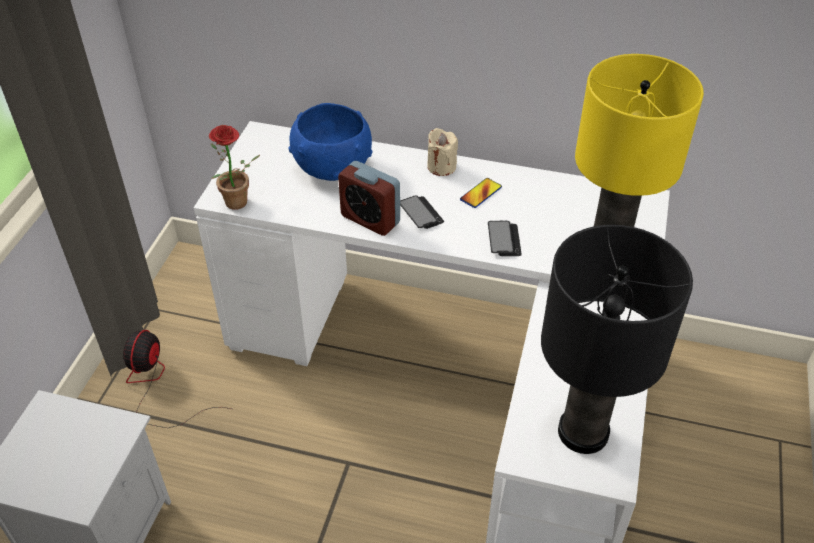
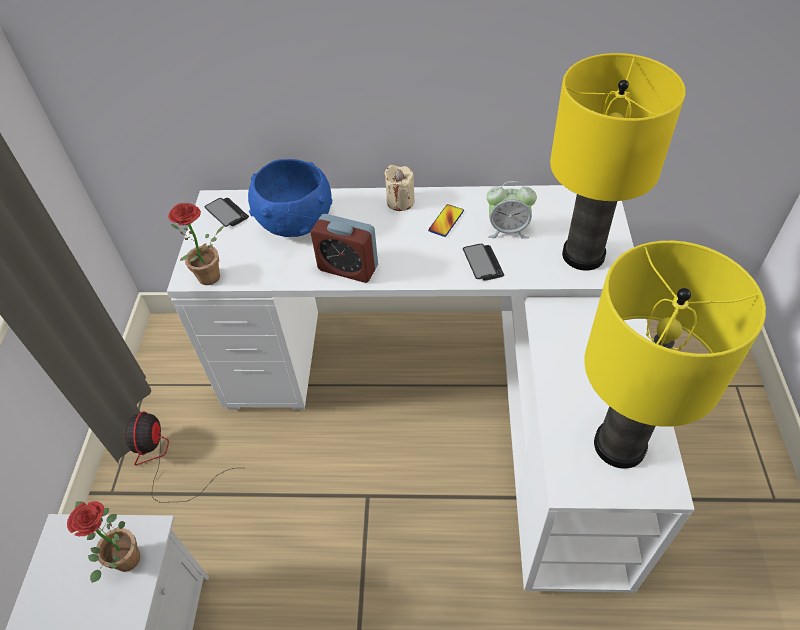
camera: 10 degrees left, 5 degrees up
phone [400,195,444,229] -> phone moved to [204,198,249,227]
black table lamp [541,225,693,454] -> yellow table lamp [585,241,766,469]
none -> potted plant [67,501,140,583]
none -> alarm clock [486,181,537,239]

